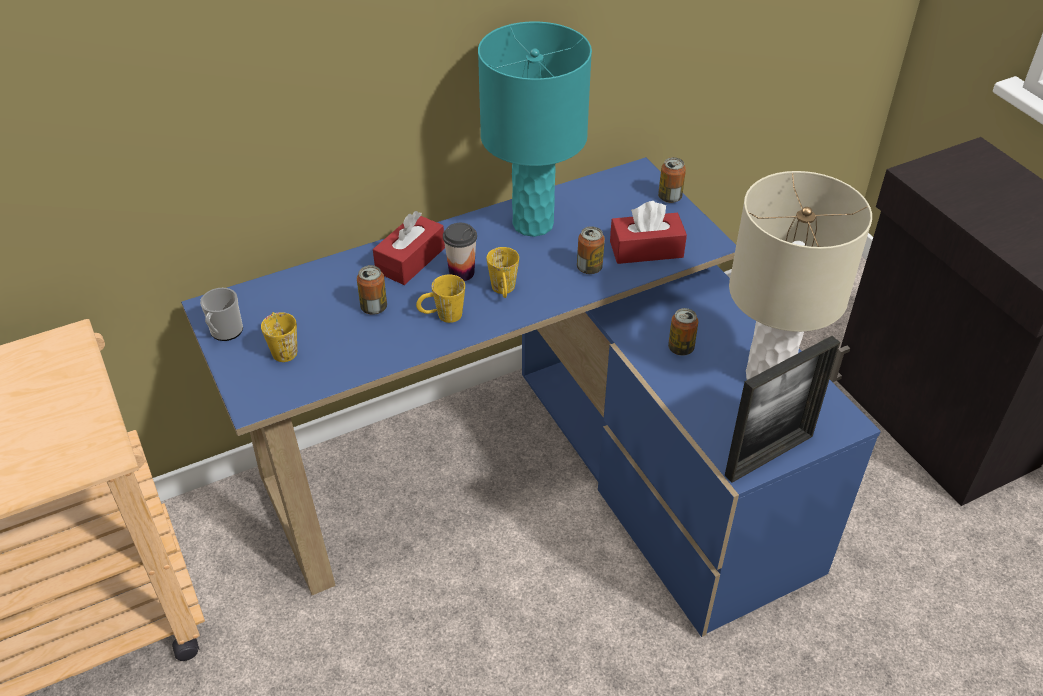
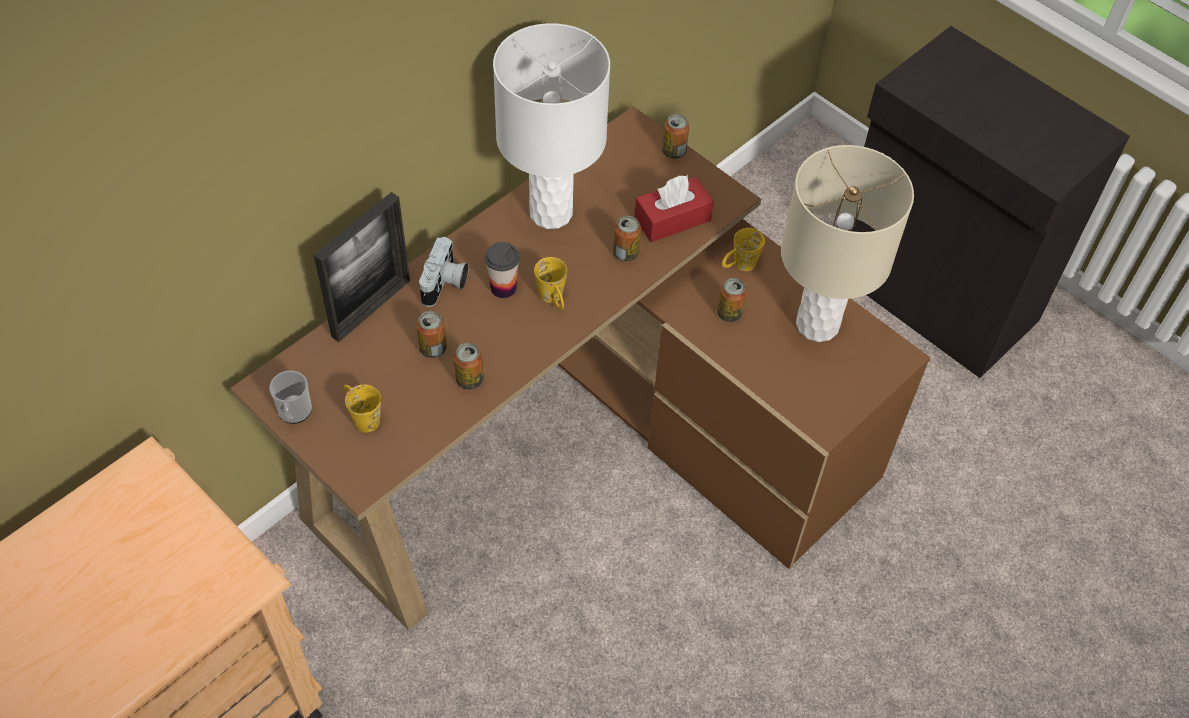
camera: 20 degrees left, 10 degrees up
blue desk [181,157,881,637] -> brown desk [230,106,930,630]
red tissue box [373,211,445,285] -> camera [419,237,469,307]
yellow mug [416,274,465,323] -> yellow mug moved to [722,228,765,271]
turquoise table lamp [478,21,592,237] -> white table lamp [493,23,610,229]
picture frame [724,336,840,483] -> picture frame moved to [314,192,410,342]
none -> can [454,343,484,390]

